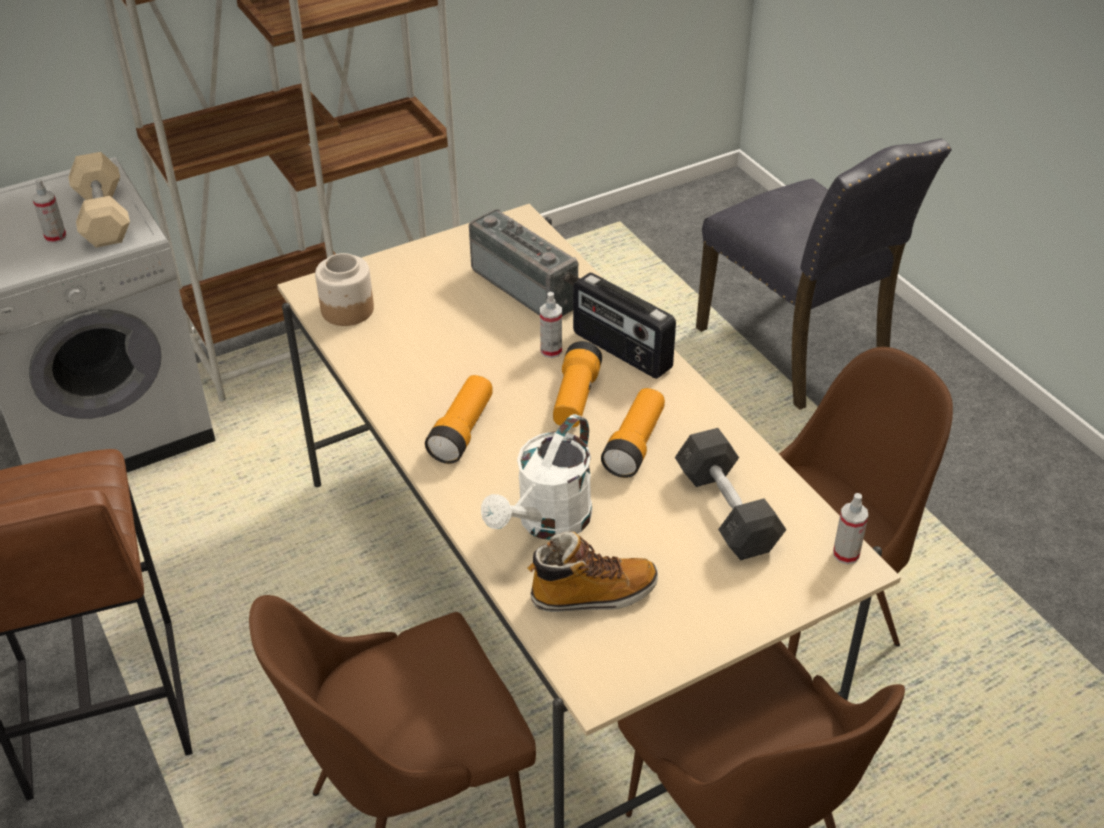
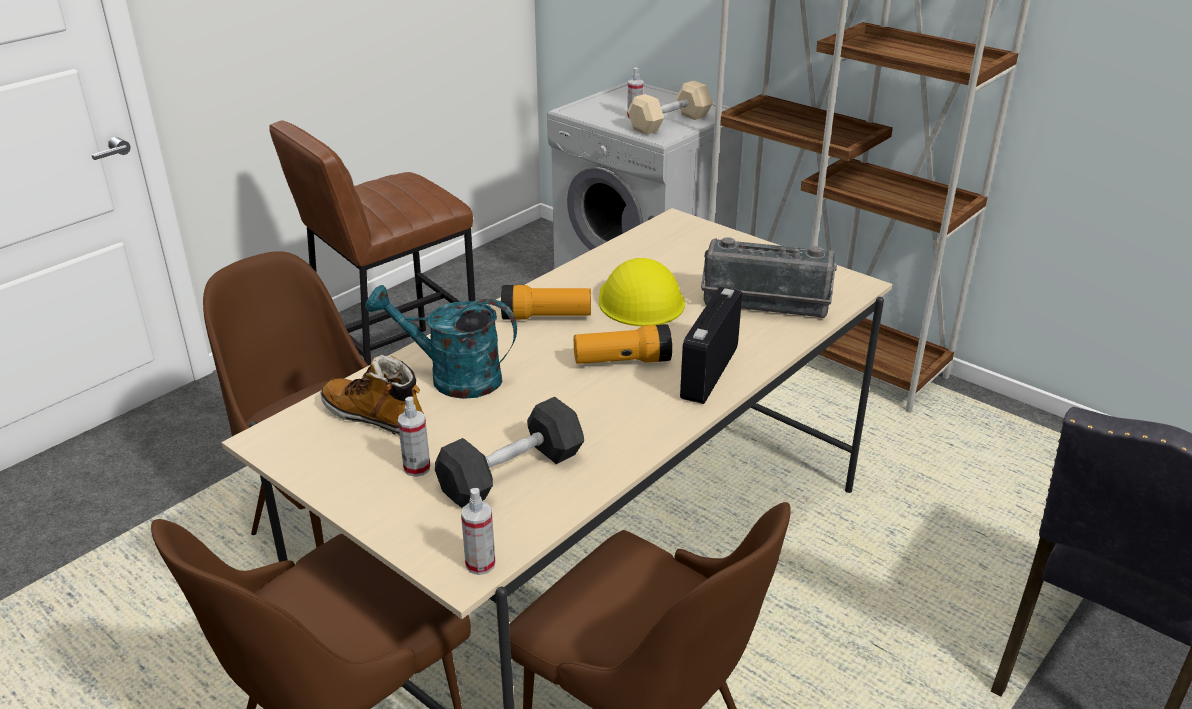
camera: 70 degrees right, 10 degrees down
jar [315,253,374,326] -> none
radio [469,209,580,316] -> radio turned 75 degrees clockwise [701,238,837,318]
white watering can [481,414,592,540] -> turquoise watering can [365,285,517,399]
boot [527,531,658,612] -> boot turned 150 degrees clockwise [320,355,424,435]
spray bottle [540,292,562,358] -> spray bottle moved to [398,396,430,477]
flashlight [601,388,665,478] -> none
none -> yellow hard hat [599,258,685,326]

